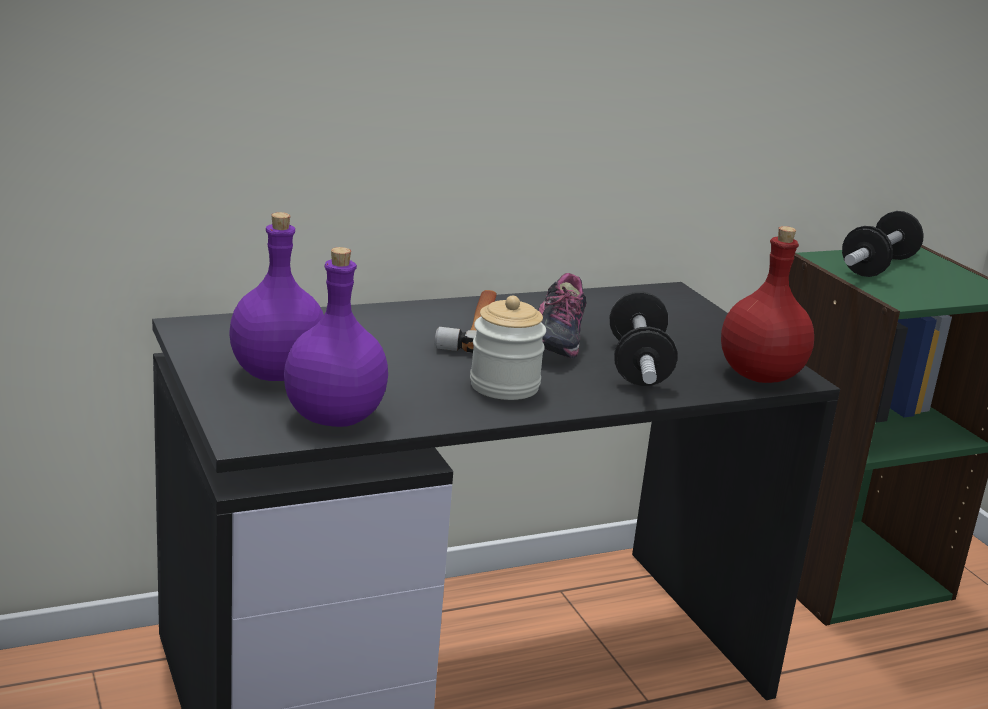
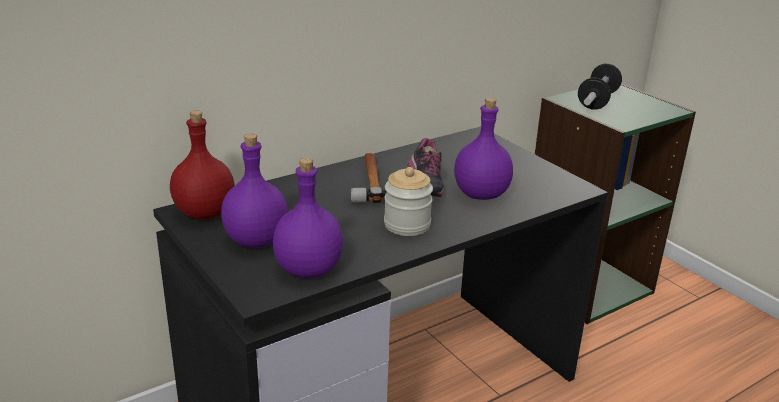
camera: 10 degrees left, 5 degrees up
dumbbell [610,291,677,386] -> purple bottle [454,98,513,200]
red bottle [721,226,814,383] -> red bottle moved to [170,110,235,220]

